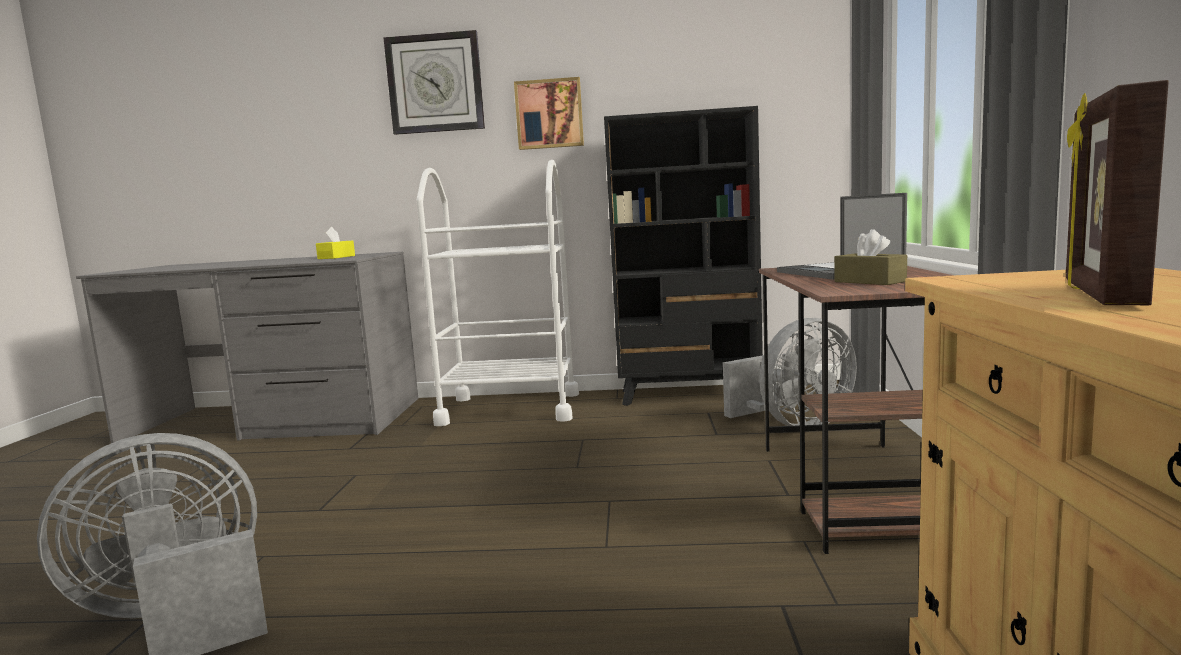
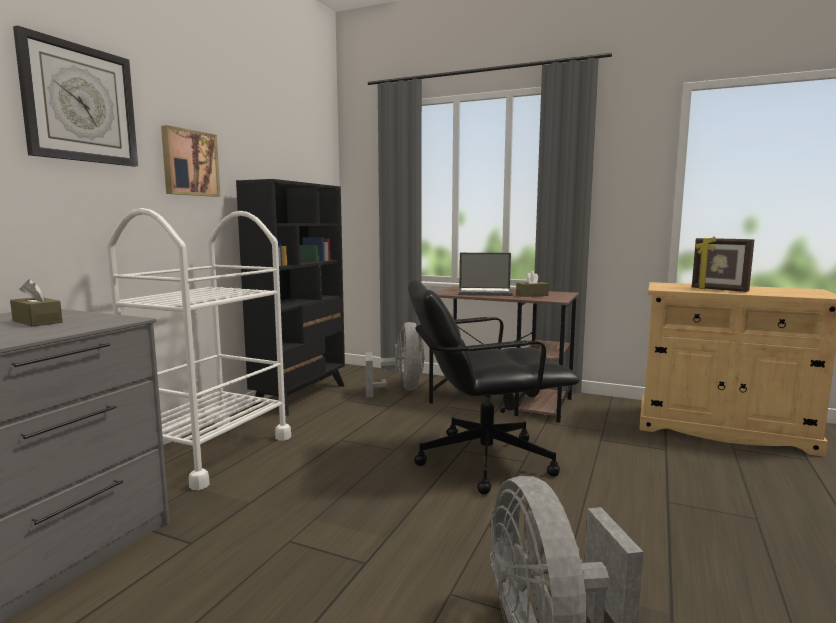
camera: 70 degrees left, 0 degrees up
yellow tissue box [316,227,355,259] -> brown tissue box [10,279,63,327]
none -> black office chair [408,280,580,495]

